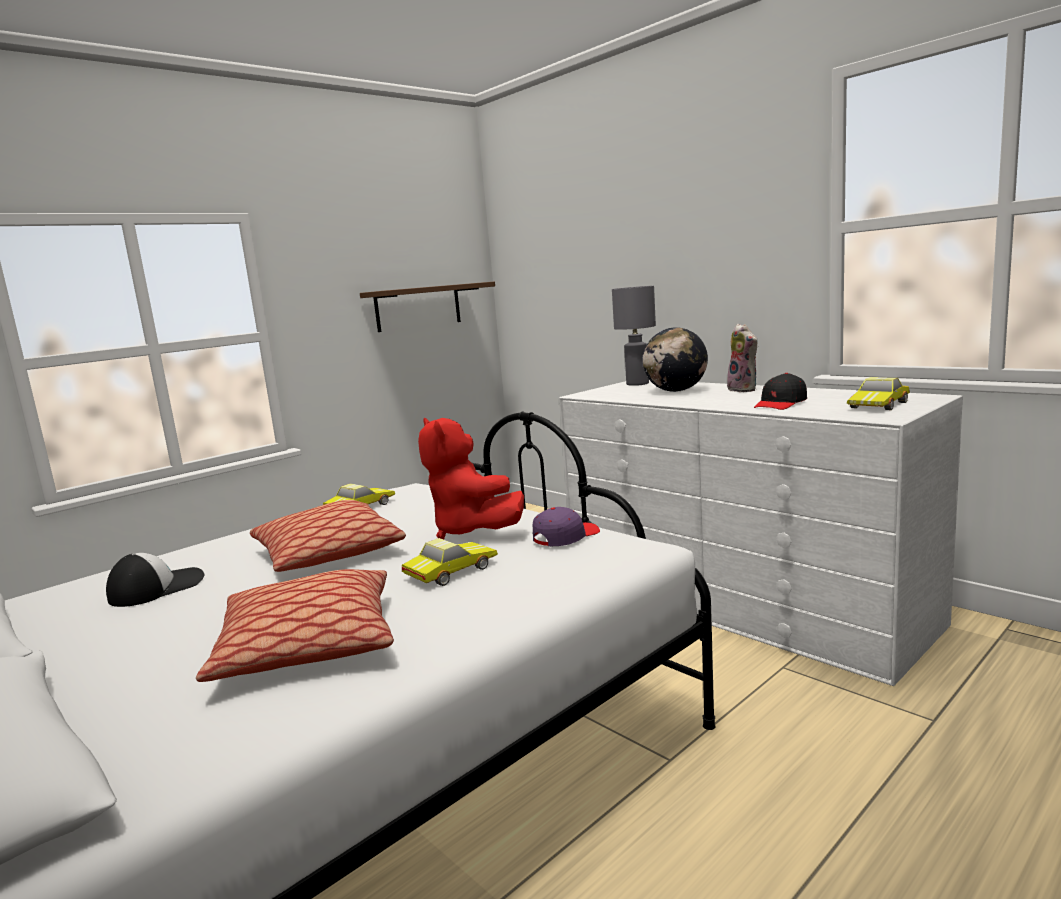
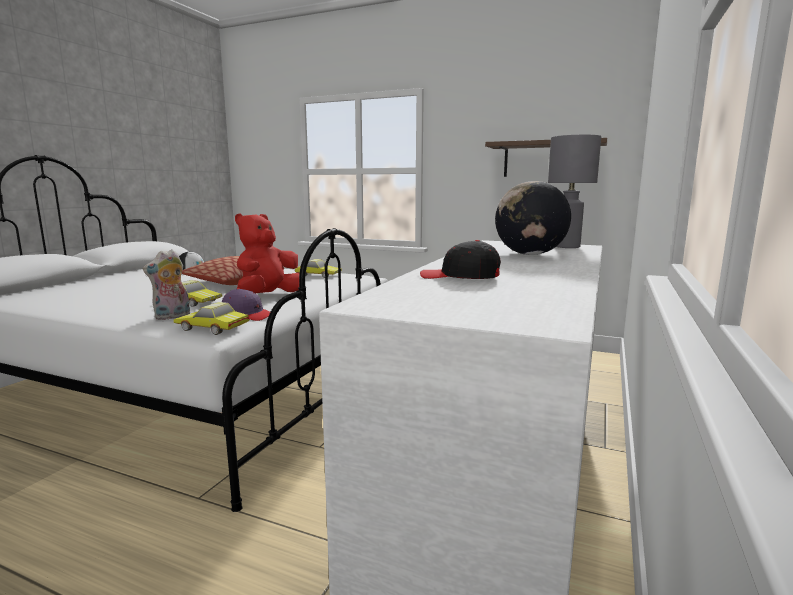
camera: 65 degrees right, 0 degrees up
pillow [196,569,394,682] -> none
plush toy [727,324,758,392] -> plush toy moved to [143,249,190,320]
toy car [847,377,910,410] -> toy car moved to [173,302,249,335]

